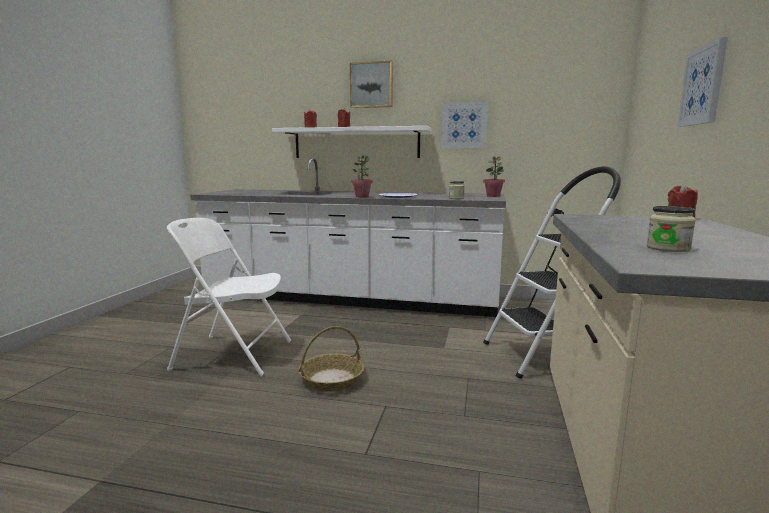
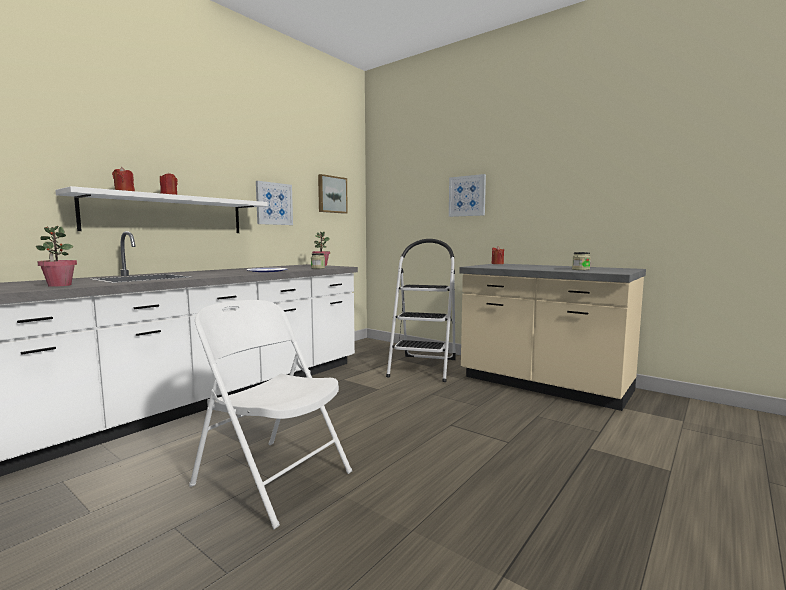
camera: 65 degrees left, 5 degrees down
white chair [167,218,291,377] -> white chair turned 90 degrees clockwise [189,300,352,529]
basket [298,326,365,392] -> none
picture [350,61,393,108] -> picture moved to [318,174,348,214]
potted plant [351,155,373,197] -> potted plant moved to [36,226,77,287]

